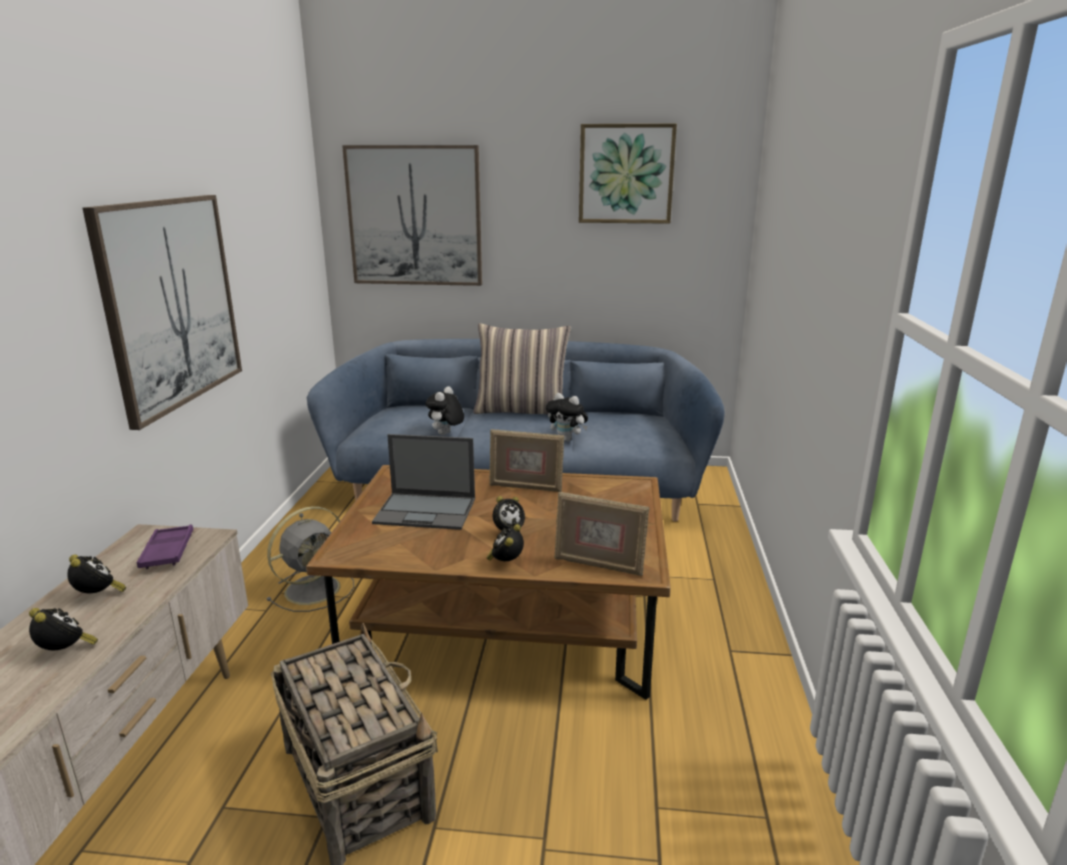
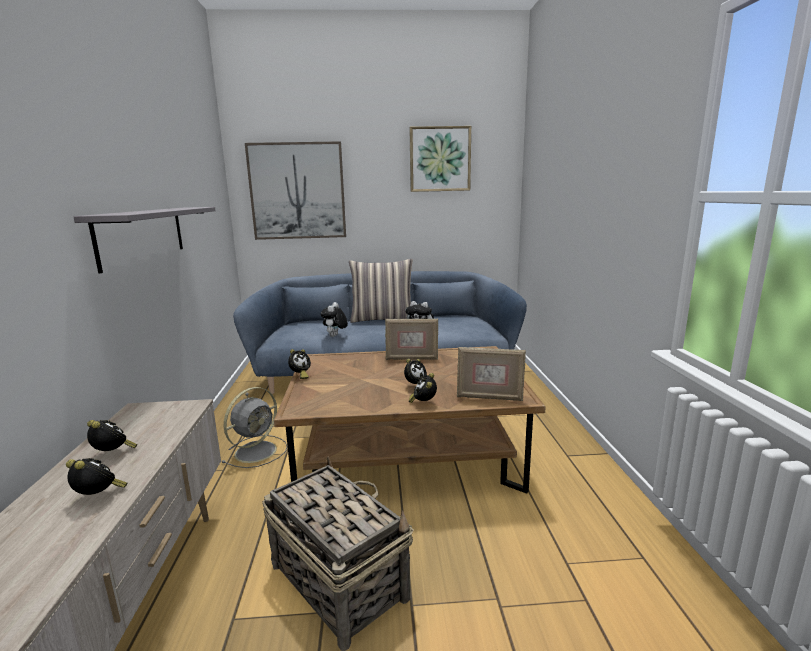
camera: 10 degrees left, 5 degrees down
picture [83,195,242,430] -> grey shelf [74,207,216,273]
purple tray [136,524,194,569] -> none
laptop [372,434,475,530] -> none
none -> alarm clock [288,349,311,379]

